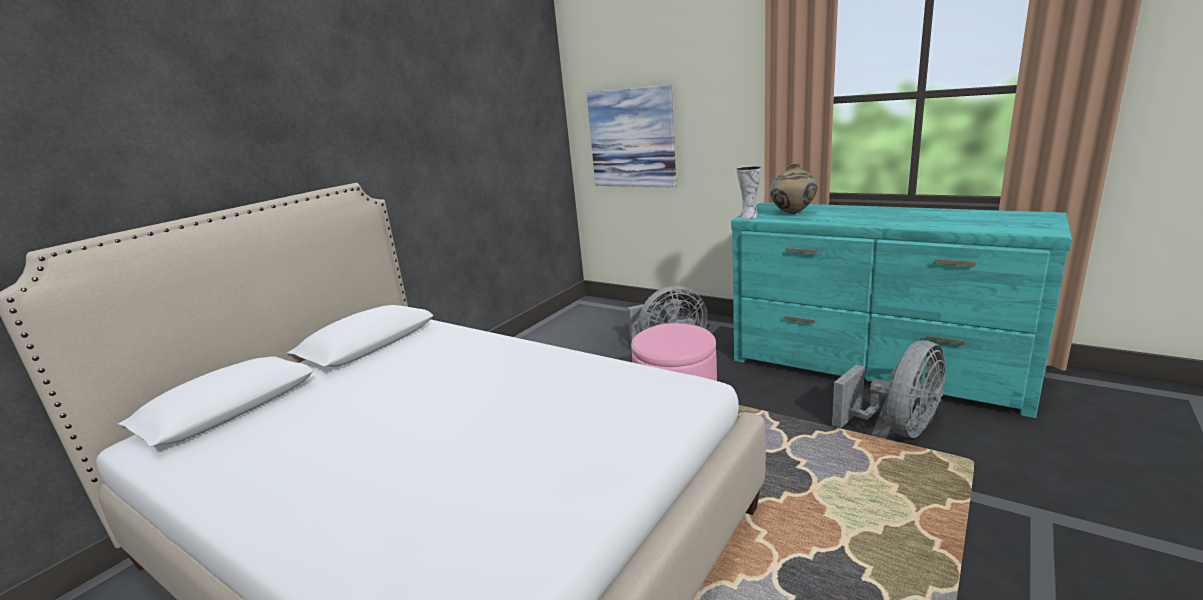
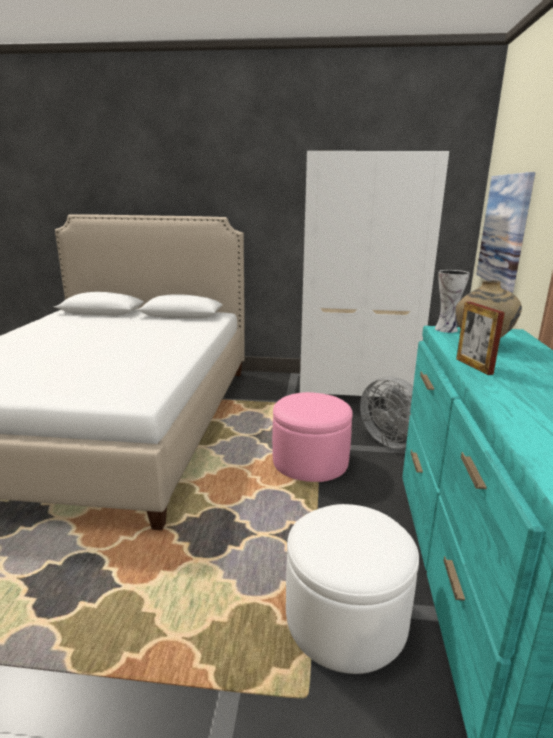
camera: 60 degrees right, 0 degrees up
grey fan [832,340,946,438] -> white ottoman [286,504,419,674]
none -> white wardrobe [300,151,449,397]
none -> picture frame [456,302,505,375]

